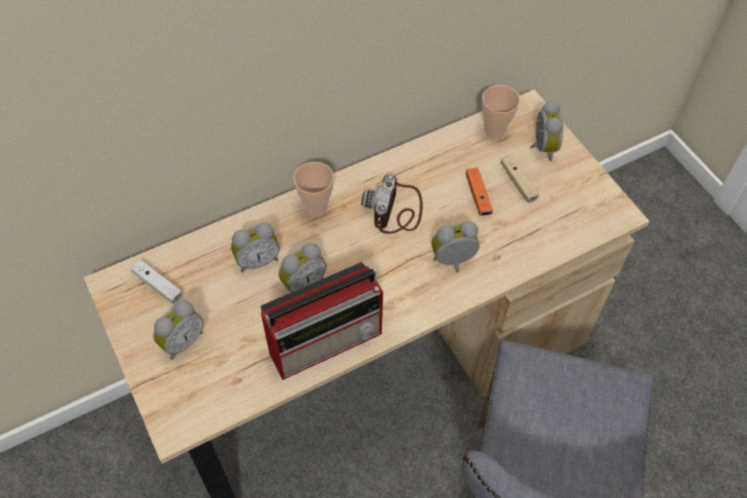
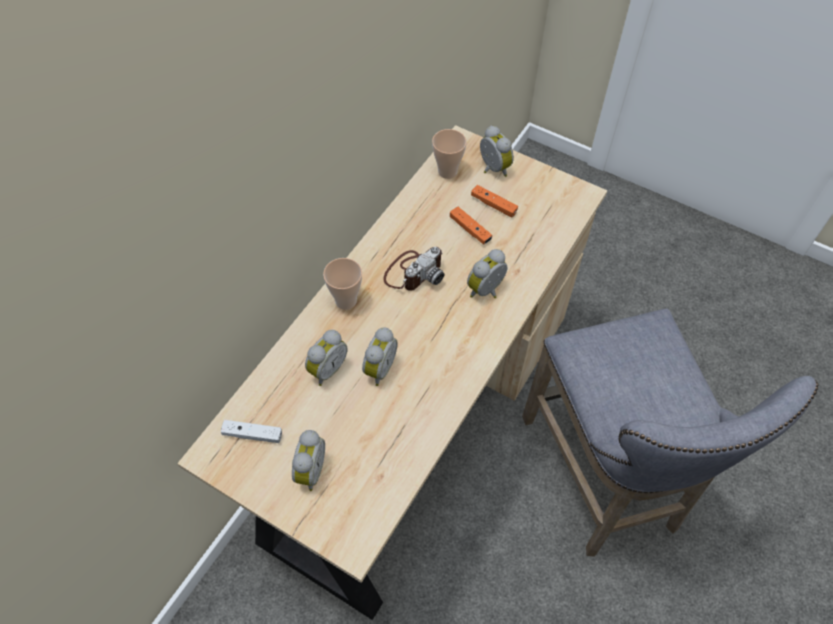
camera: 30 degrees left, 0 degrees up
radio [260,262,383,380] -> none
camera [361,174,423,234] -> camera turned 120 degrees counterclockwise [383,247,444,291]
beige game controller [501,155,539,203] -> orange game controller [471,185,518,217]

